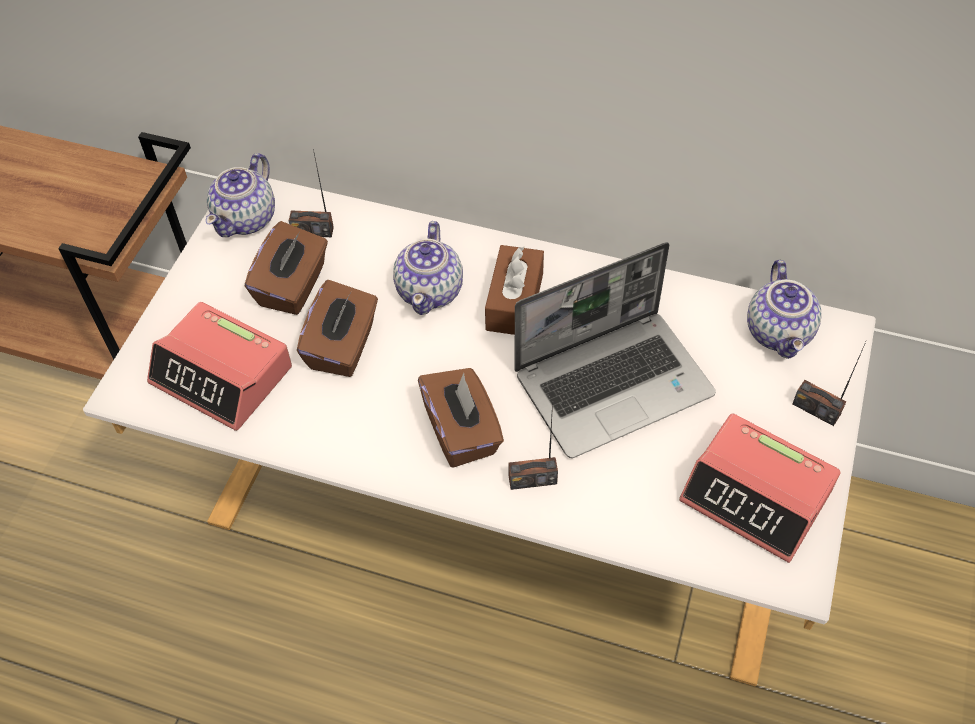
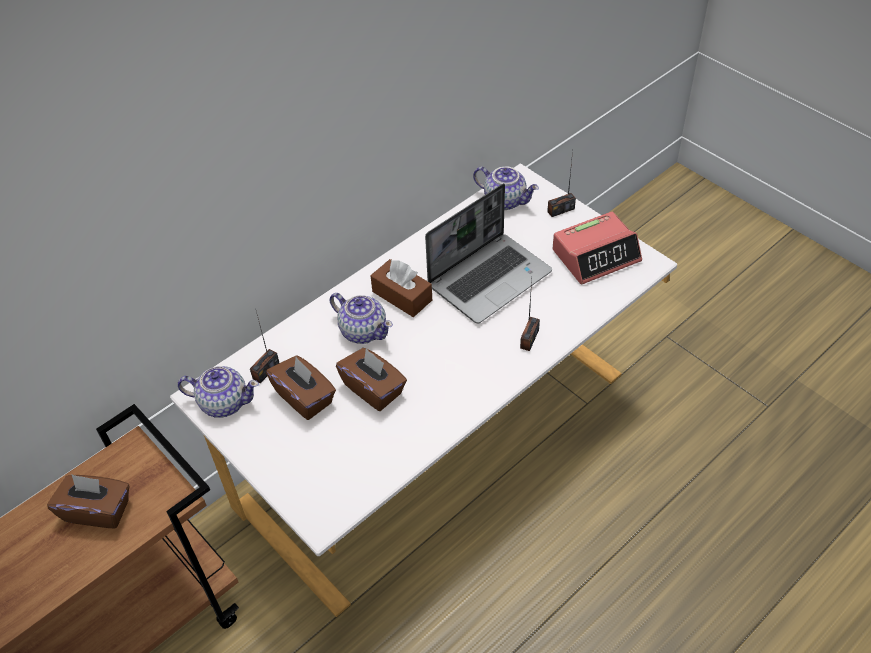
camera: 60 degrees left, 5 degrees down
alarm clock [147,302,292,431] -> none
teapot [206,153,275,237] -> teapot turned 45 degrees counterclockwise [178,366,259,418]
brown tissue box [418,368,504,467] -> brown tissue box moved to [47,474,129,529]
laptop [514,242,716,458] -> laptop turned 45 degrees clockwise [425,183,552,324]

